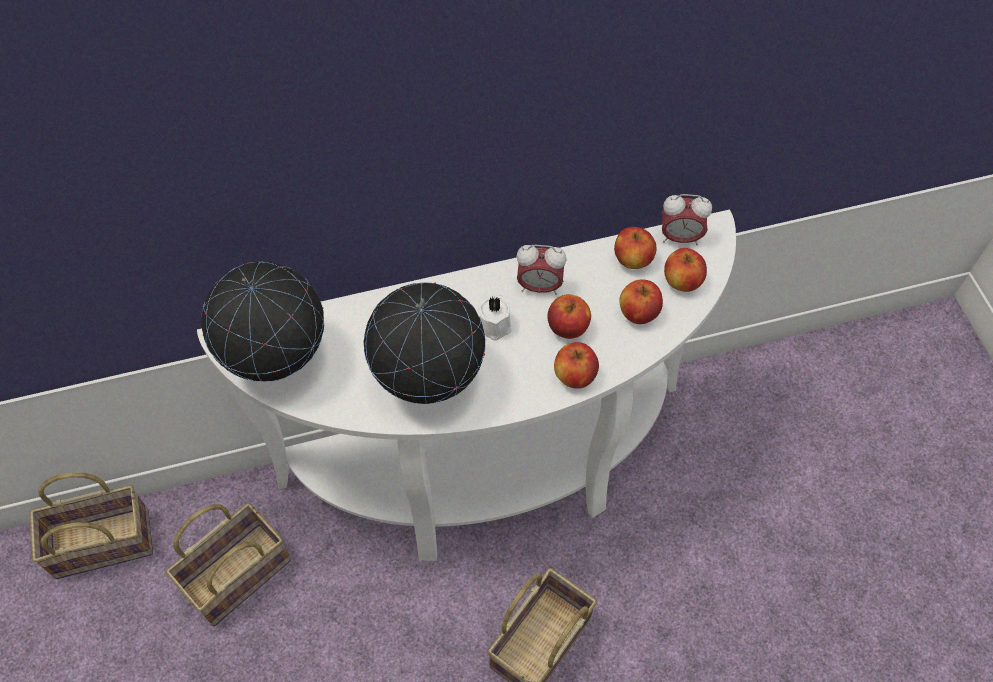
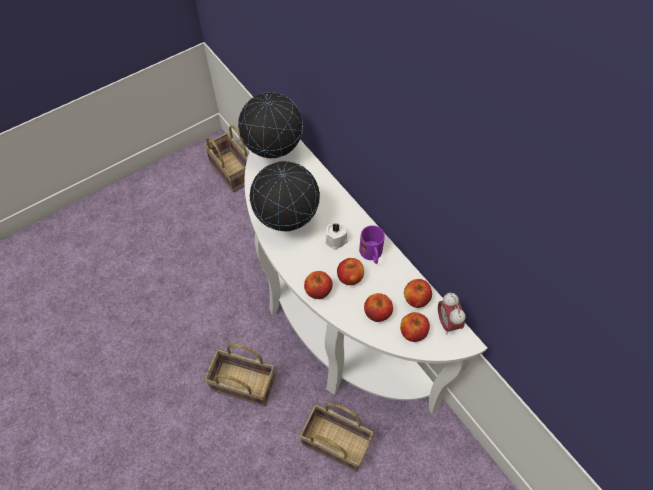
camera: 70 degrees right, 0 degrees up
basket [166,503,291,626] -> basket moved to [299,403,374,472]
alarm clock [517,245,566,295] -> purple mug [359,225,385,264]

